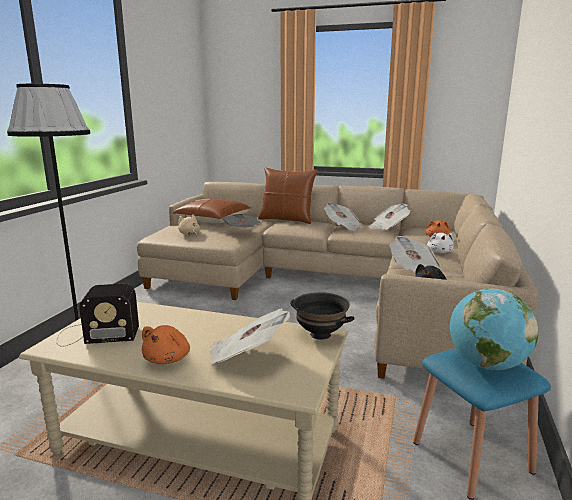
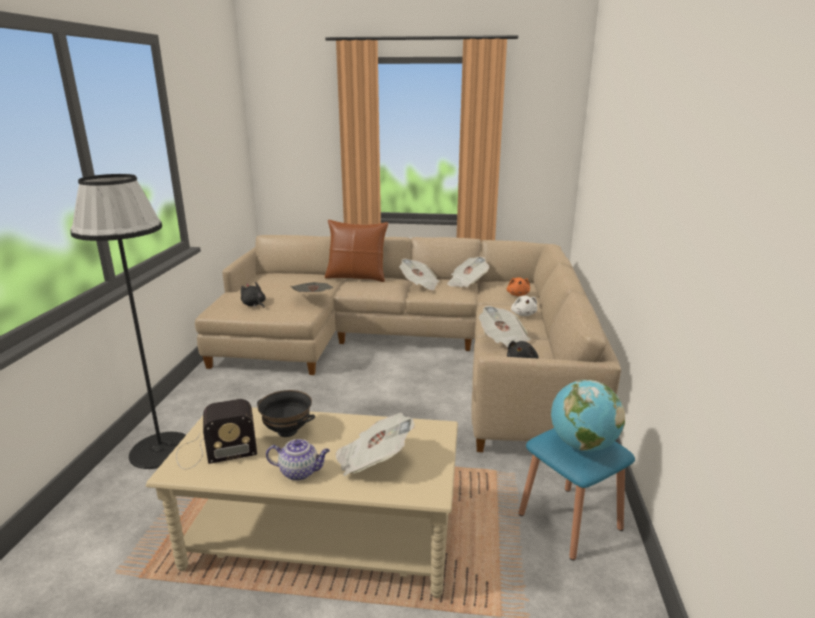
camera: 10 degrees left, 5 degrees up
orange plush toy [142,325,190,364] -> teapot [266,439,330,481]
brown pillow [173,198,251,223] -> none
beige plush toy [178,214,200,236] -> black plush toy [241,282,266,308]
black bowl [290,292,354,340] -> black bowl moved to [257,390,315,437]

